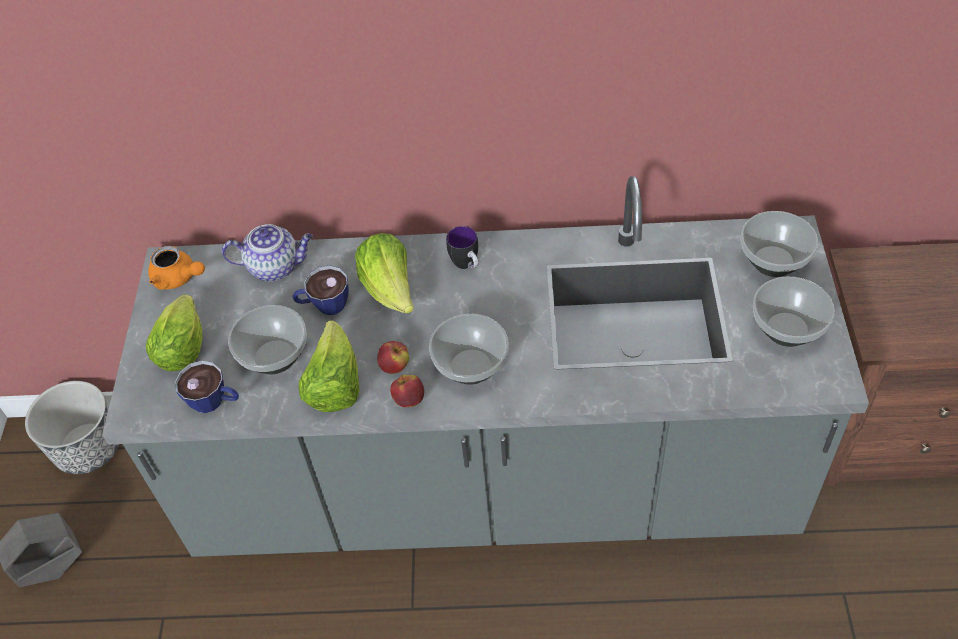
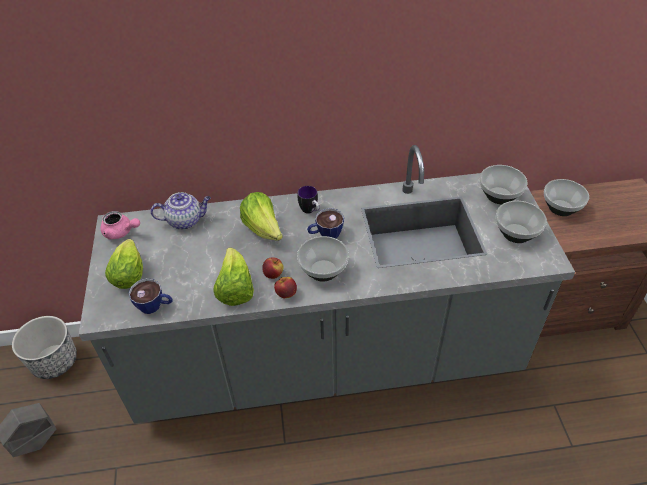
camera: 10 degrees left, 5 degrees down
orange teapot [148,246,205,290] -> pink teapot [101,211,140,239]
bowl [228,305,306,374] -> bowl moved to [544,179,589,216]
cup [292,266,349,315] -> cup moved to [307,208,344,238]

